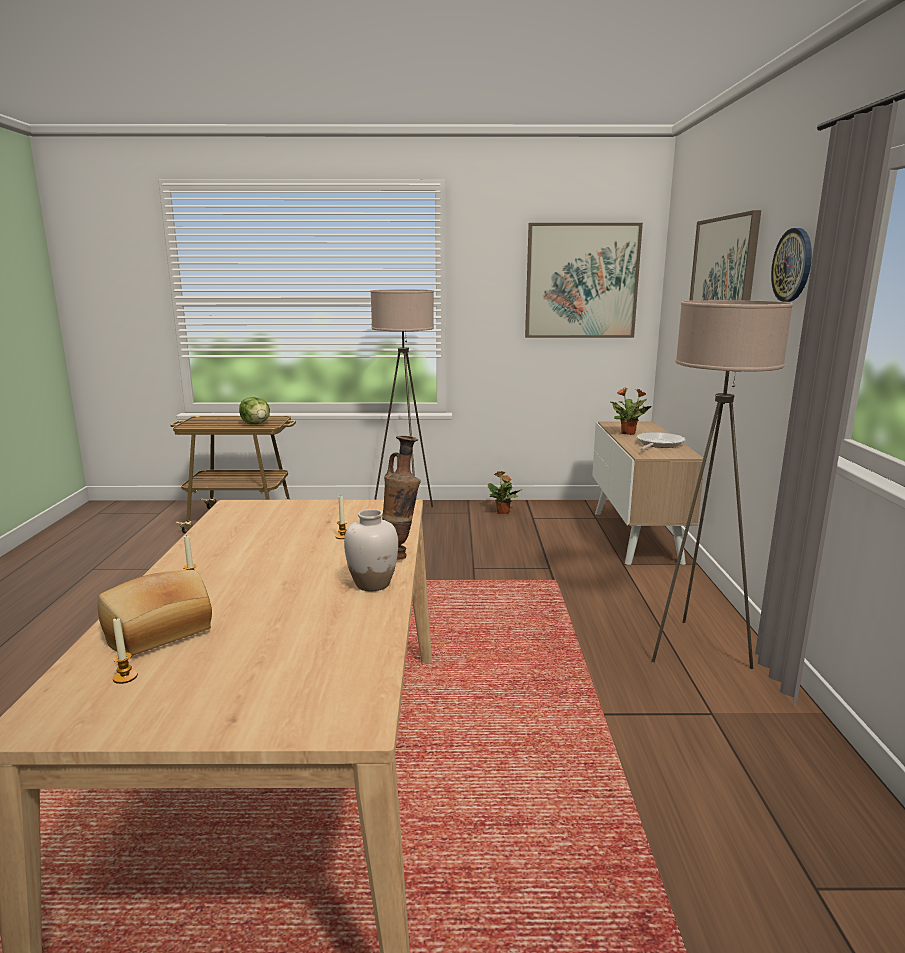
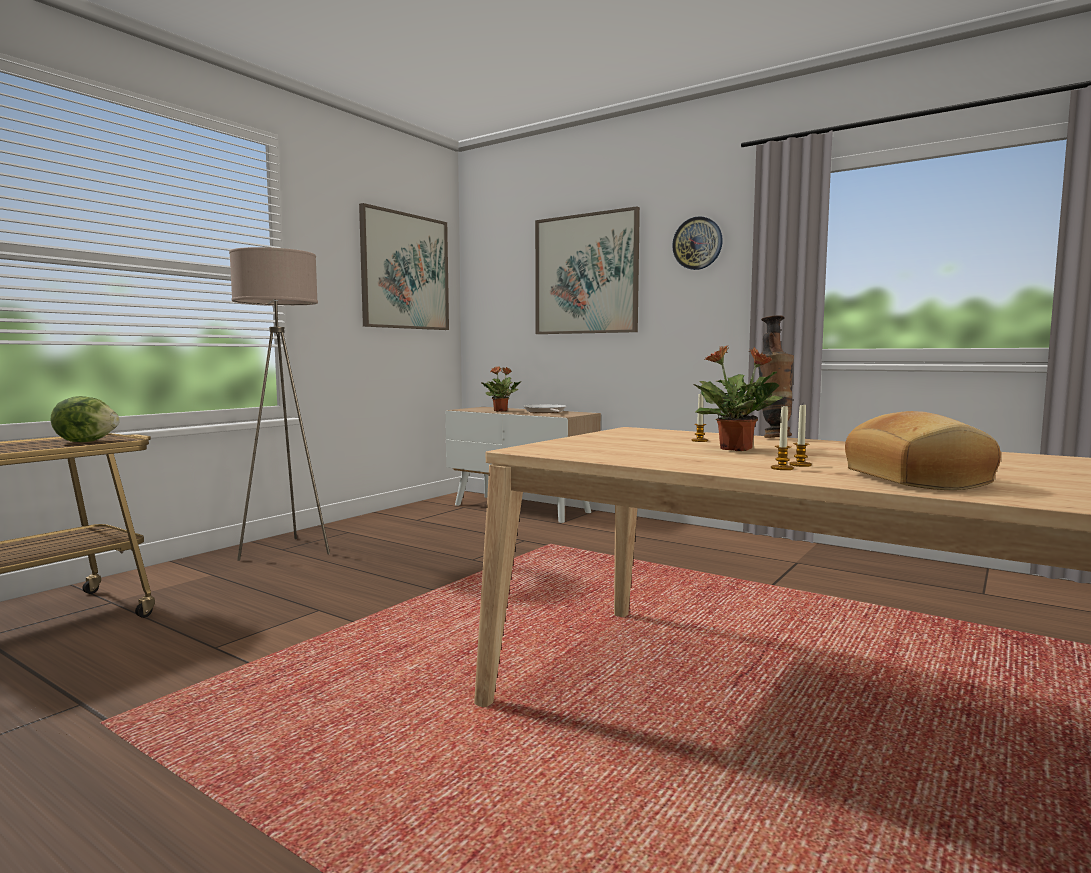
camera: 55 degrees left, 10 degrees down
candle [113,618,138,684] -> candle moved to [789,405,812,467]
white vase [344,509,398,591] -> none
potted plant [488,471,522,514] -> potted plant moved to [693,346,783,451]
beige floor lamp [652,300,793,669] -> none

